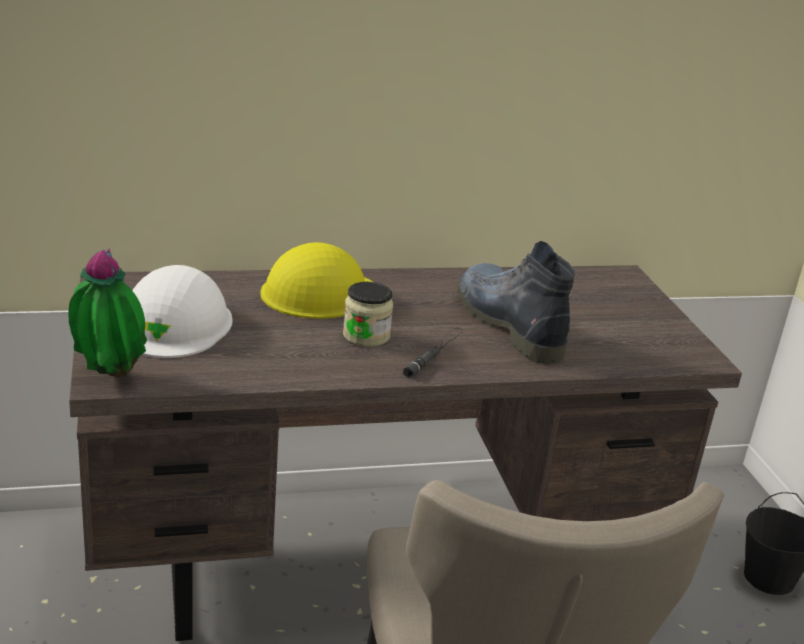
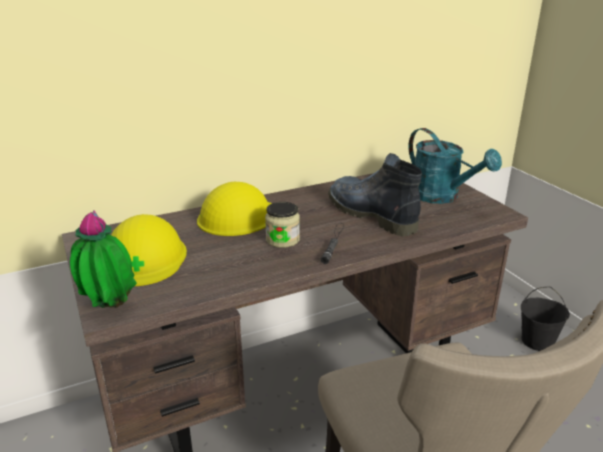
camera: 10 degrees left, 0 degrees up
white hard hat [132,265,233,358] -> yellow hard hat [111,214,187,286]
none -> turquoise watering can [408,128,502,204]

